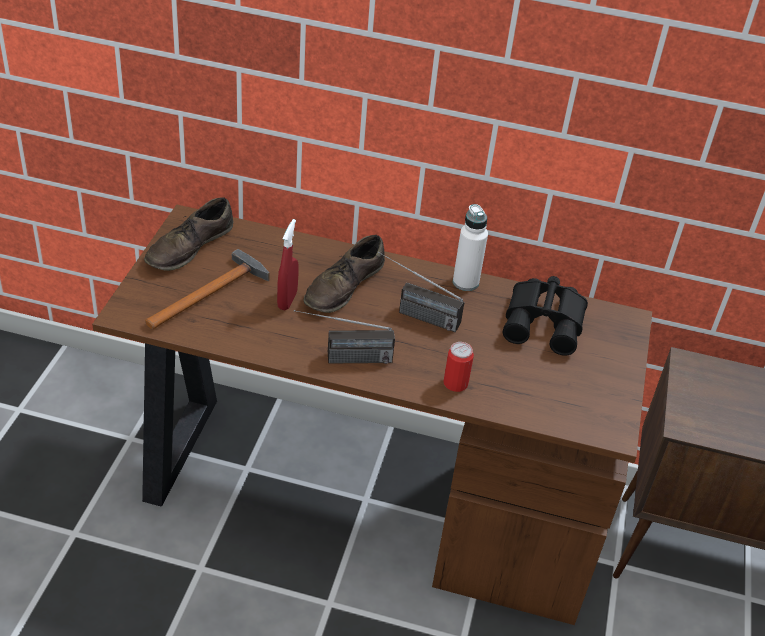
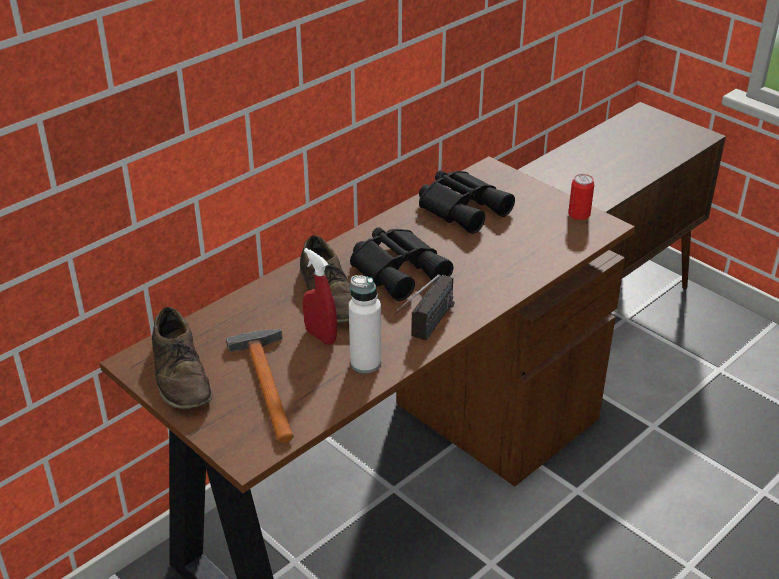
camera: 55 degrees left, 5 degrees down
radio [378,252,464,332] -> black binoculars [350,227,453,301]
can [443,342,474,392] -> can moved to [568,174,594,220]
white bottle [453,204,488,291] -> white bottle moved to [349,275,381,373]

